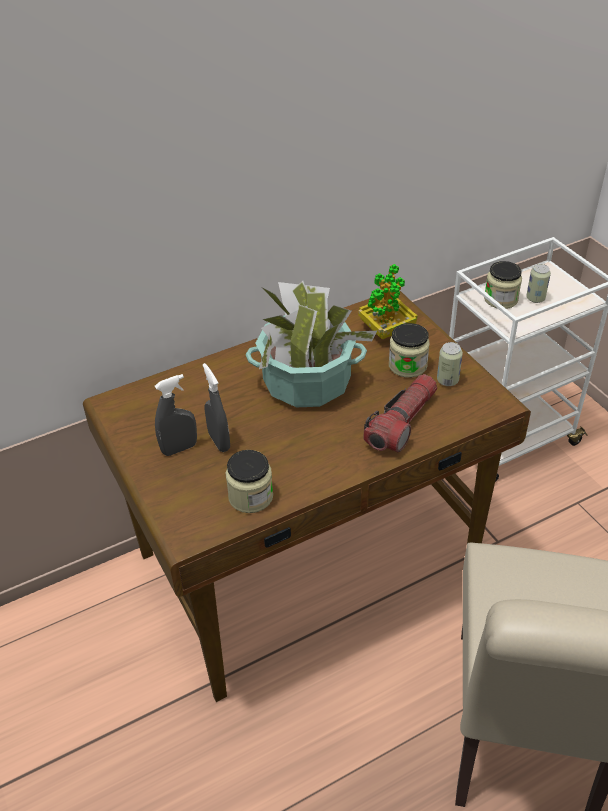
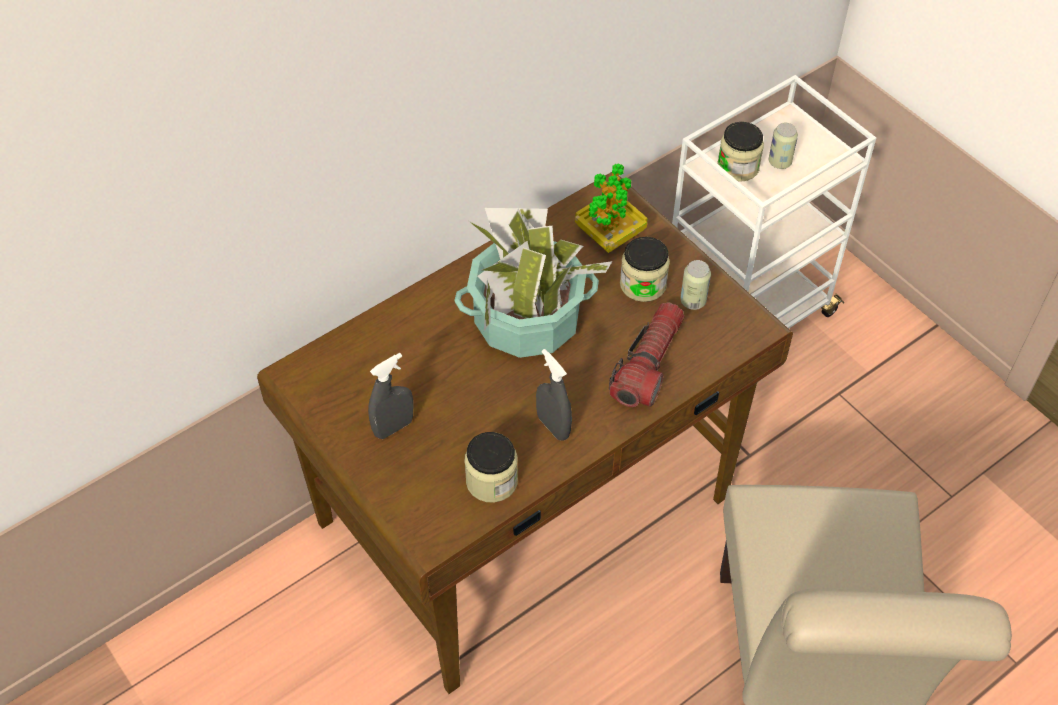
camera: 10 degrees left, 10 degrees up
grey spray bottle [203,363,230,452] -> grey spray bottle moved to [536,349,572,440]

